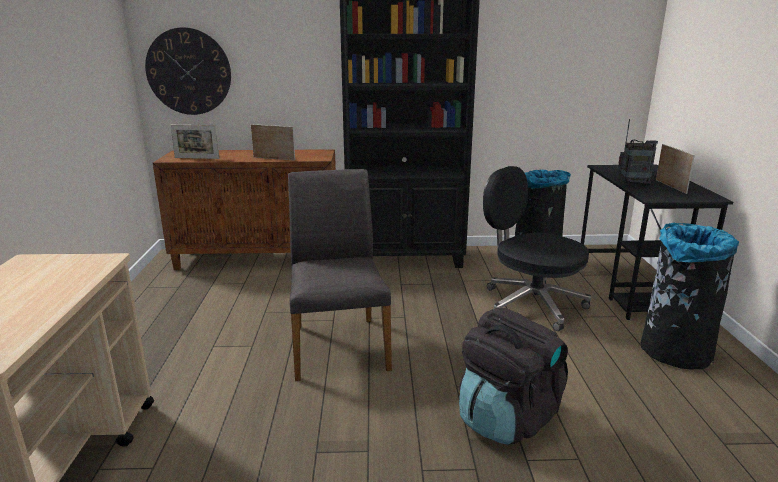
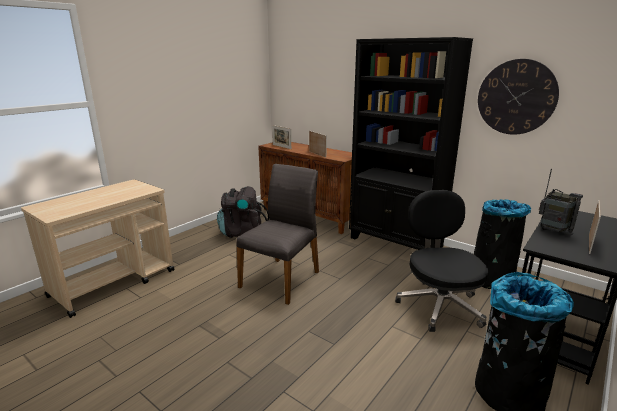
camera: 40 degrees right, 0 degrees up
wall clock [145,27,231,115] -> wall clock moved to [478,59,559,135]
black backpack [459,308,568,445] -> black backpack moved to [217,186,269,238]

